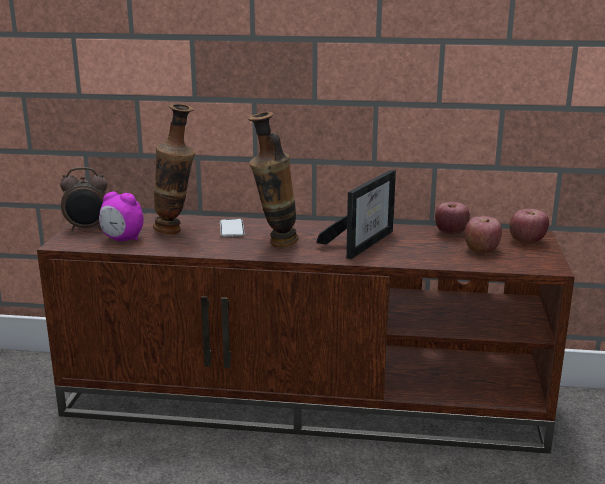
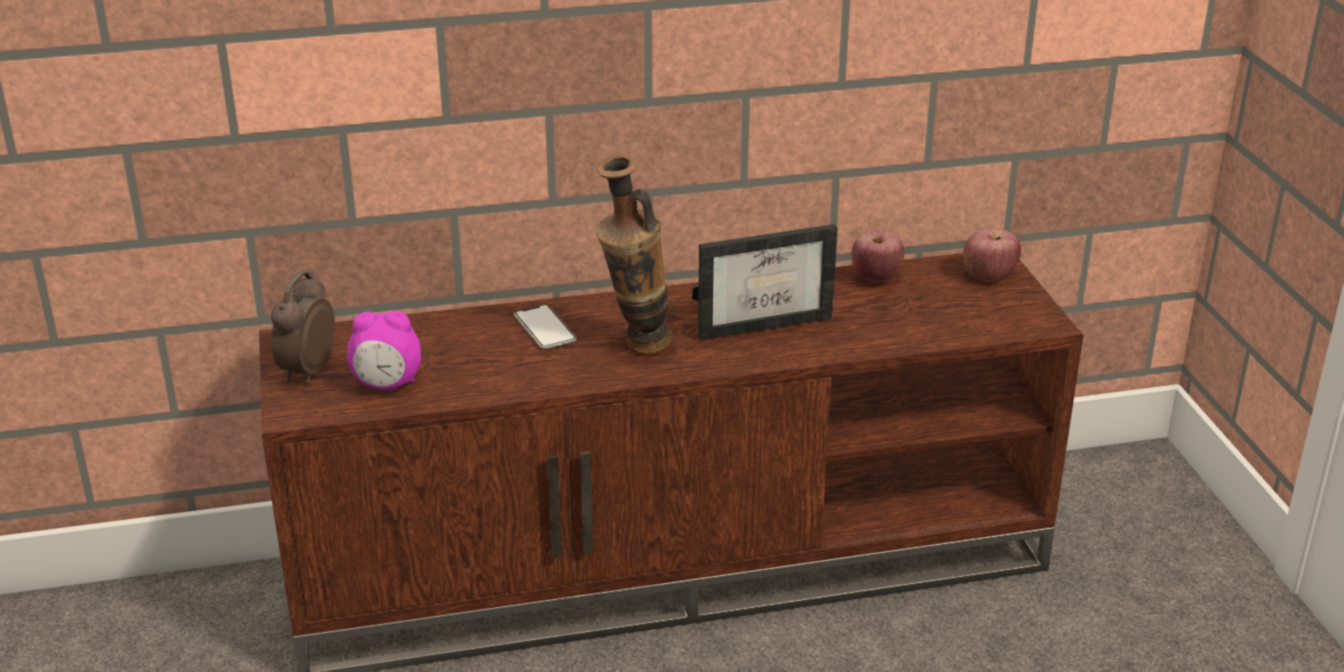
camera: 20 degrees left, 10 degrees up
alarm clock [60,167,107,231] -> alarm clock turned 135 degrees clockwise [271,271,335,383]
vase [153,104,195,234] -> none
picture frame [316,169,396,259] -> picture frame turned 60 degrees clockwise [692,224,838,340]
apple [465,216,502,253] -> none

